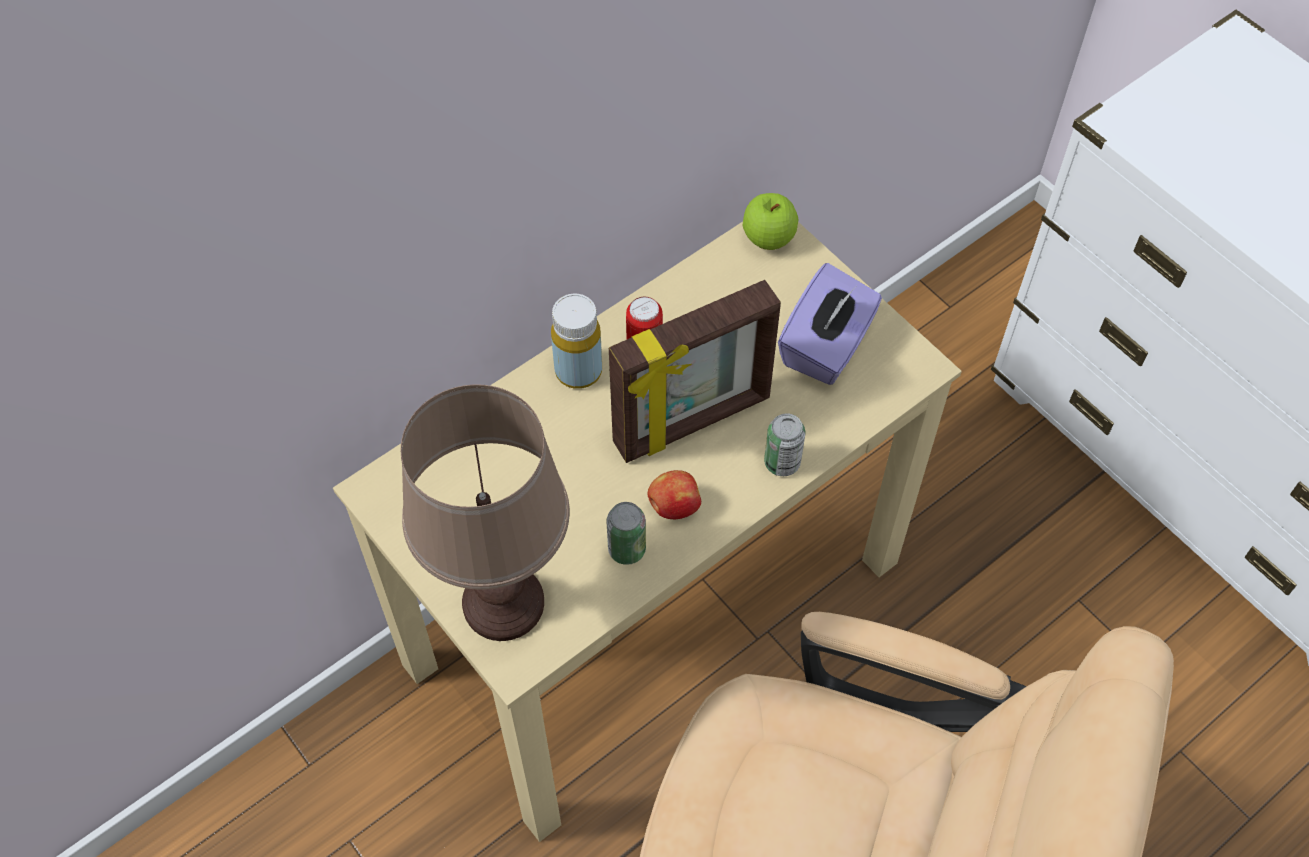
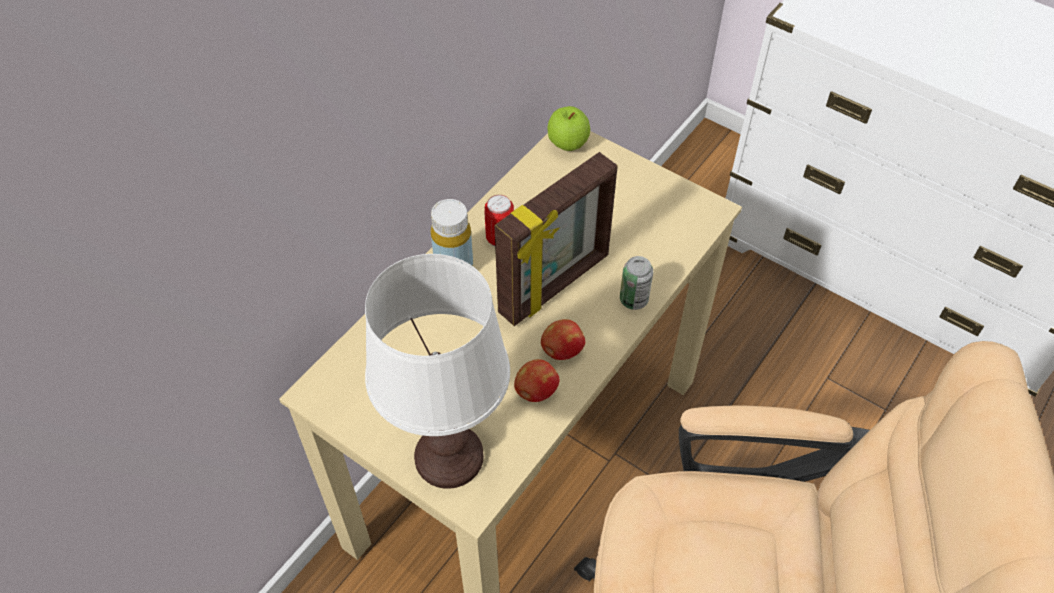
camera: 15 degrees left, 5 degrees down
brown table lamp [401,384,570,641] -> white table lamp [365,254,510,489]
can [607,502,646,565] -> apple [514,359,560,402]
purple tissue box [778,263,882,385] -> none

